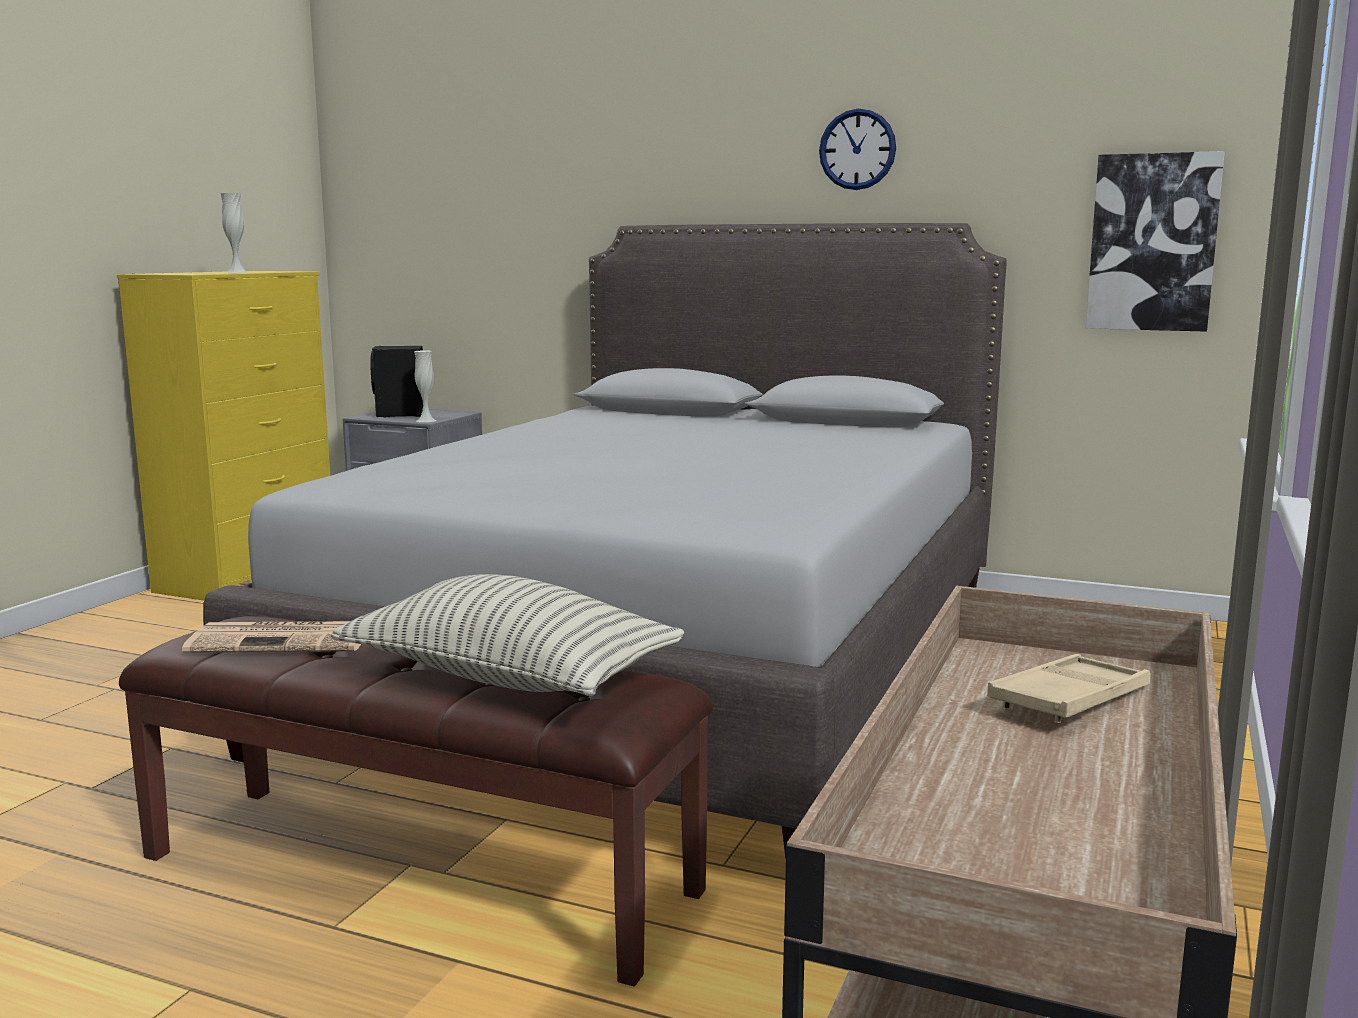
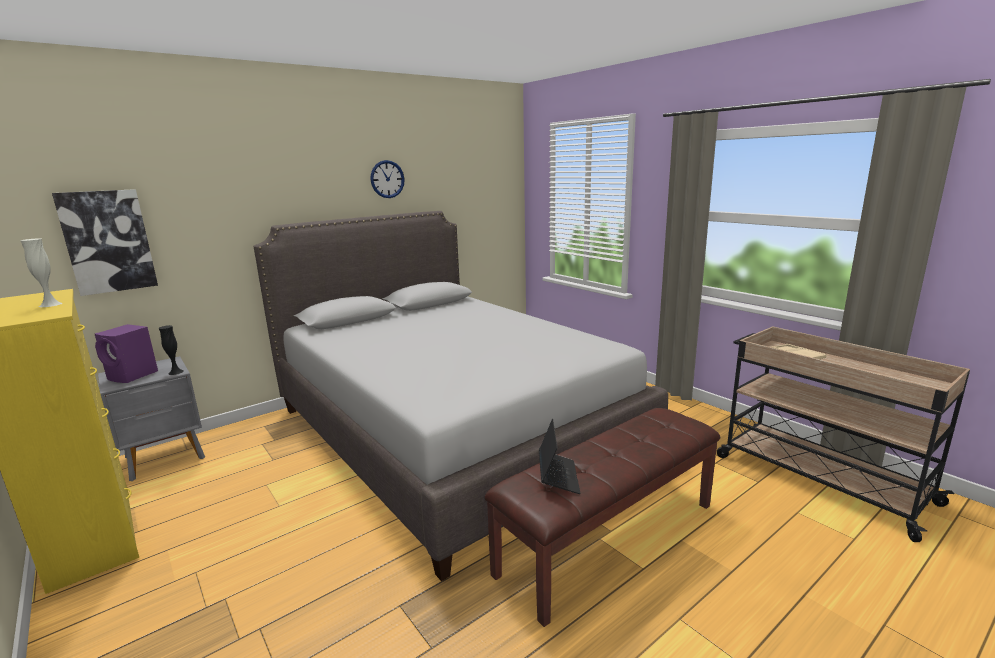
camera: 60 degrees left, 5 degrees up
newspaper [182,621,361,653] -> laptop [539,419,580,494]
pillow [331,574,685,696] -> none
black speaker [370,346,423,417] -> purple speaker [95,324,158,383]
white vase [414,350,436,422] -> black vase [158,325,184,375]
picture [1086,151,1225,332] -> picture moved to [52,189,158,296]

